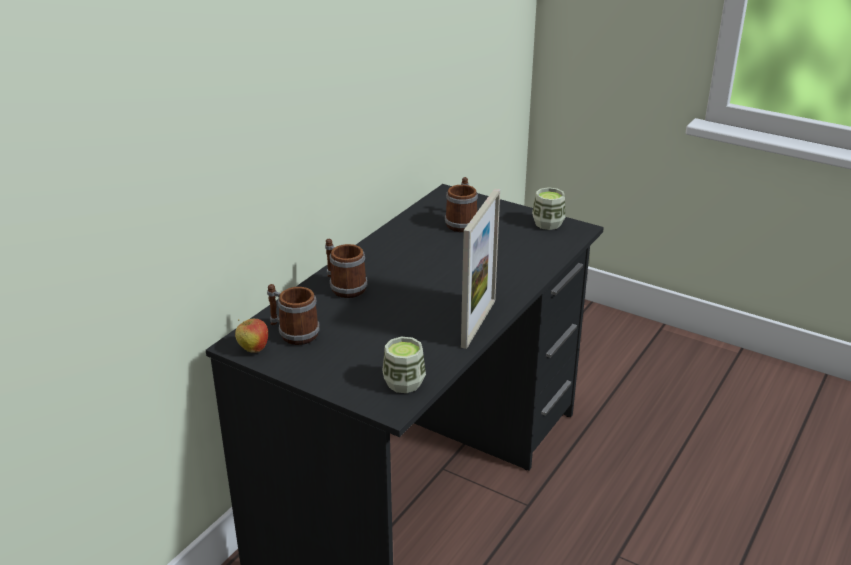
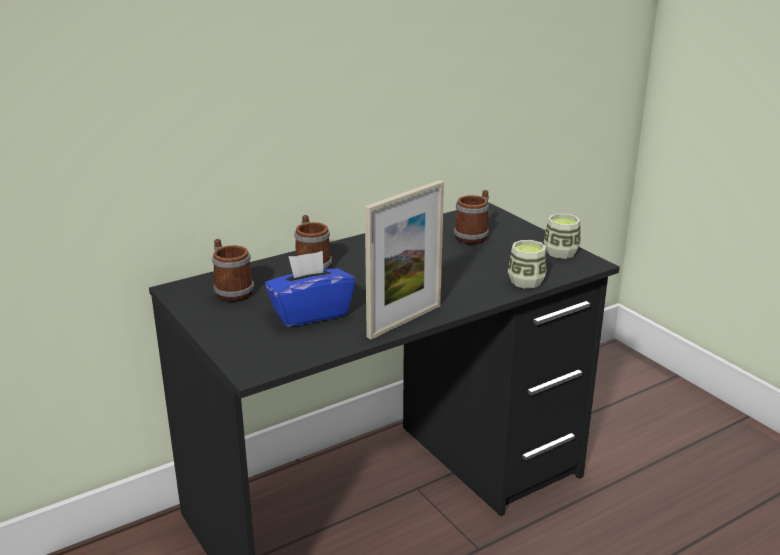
camera: 25 degrees right, 5 degrees down
apple [235,319,268,352] -> none
cup [382,337,426,393] -> cup moved to [508,240,547,288]
none -> blue tissue box [265,251,355,327]

